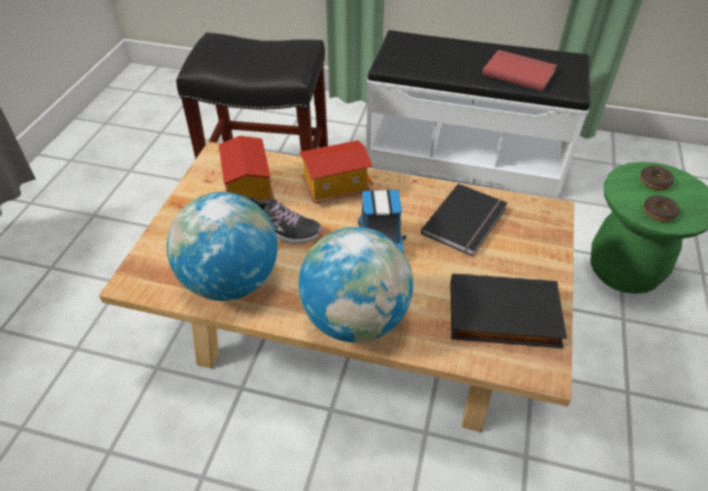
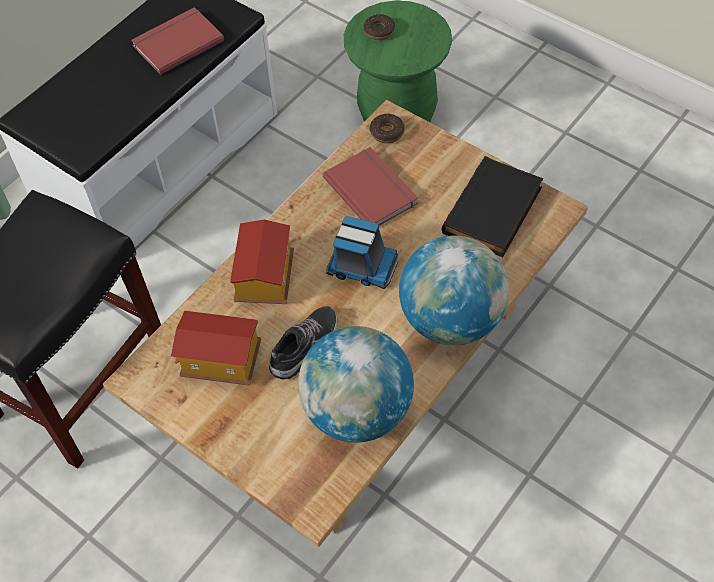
camera: 65 degrees left, 10 degrees up
black book [421,184,507,256] -> red book [323,147,418,226]
donut [644,195,680,222] -> donut moved to [369,114,405,143]

